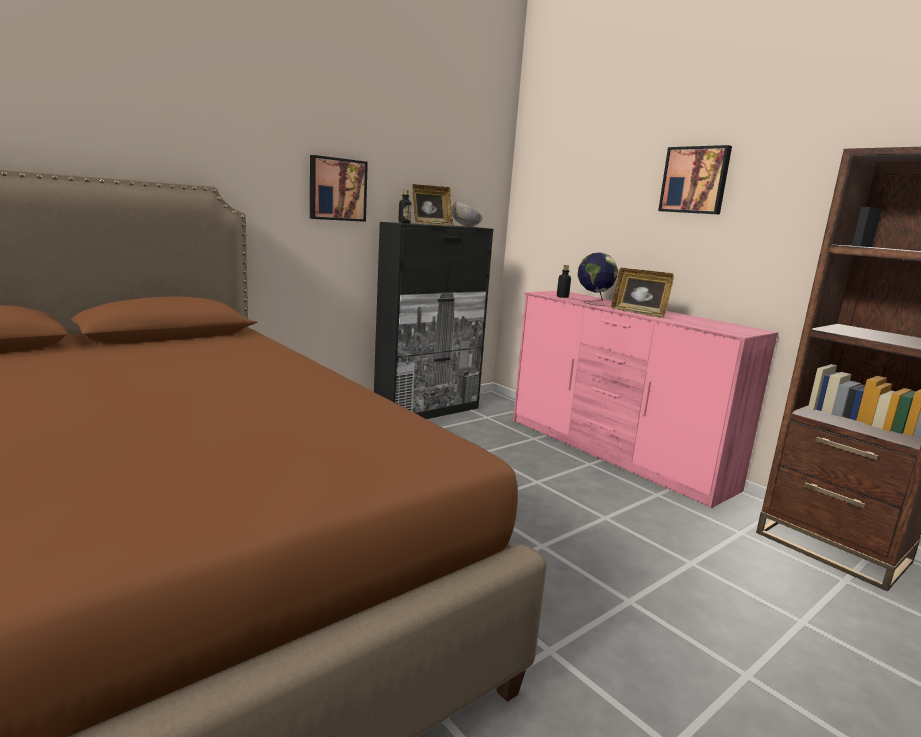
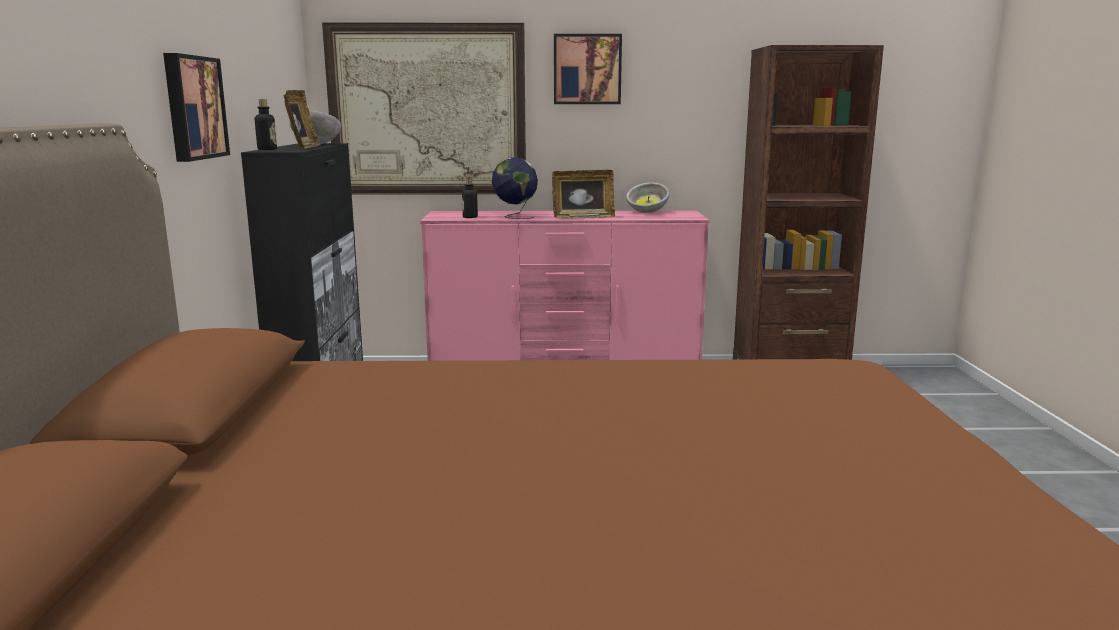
camera: 50 degrees left, 0 degrees up
none -> picture [322,22,526,195]
none -> bowl [626,182,669,213]

